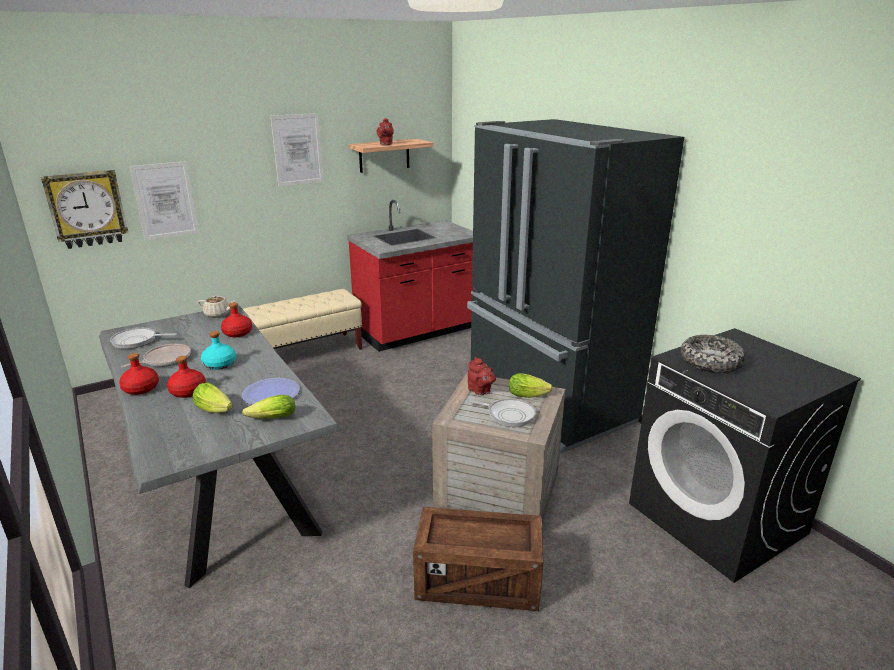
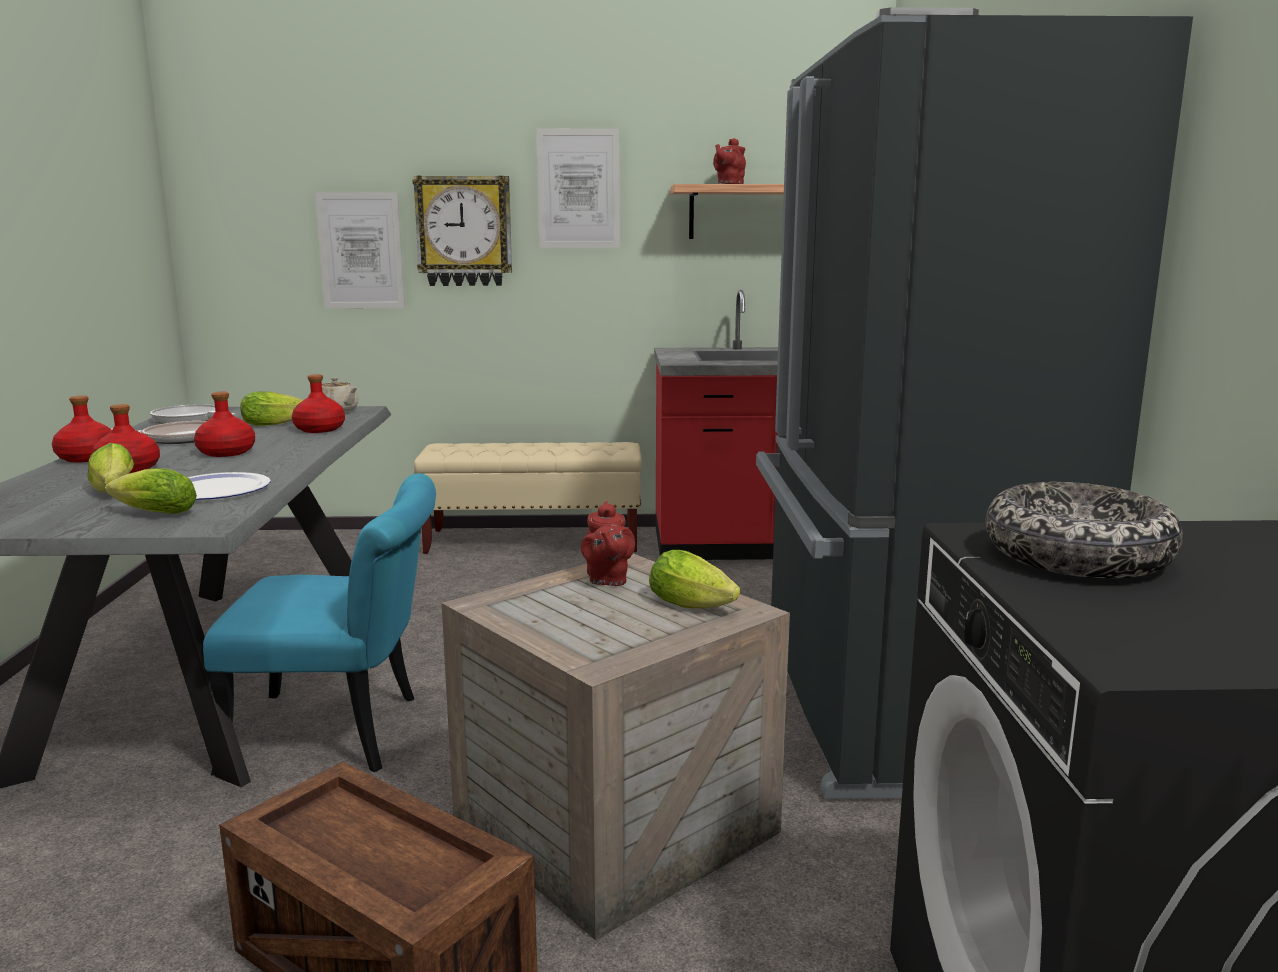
camera: 30 degrees right, 10 degrees down
wall clock [41,170,128,249] -> wall clock moved to [413,176,512,286]
turquoise bottle [201,331,236,370] -> red bottle [194,392,255,457]
frying pan [466,398,536,427] -> none
none -> turquoise chair [203,473,436,775]
none -> lettuce [240,391,303,426]

